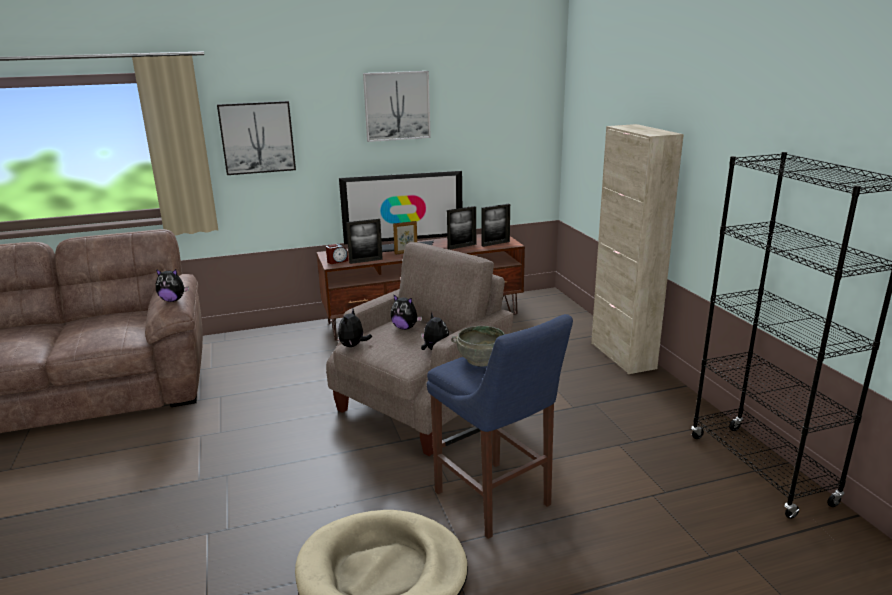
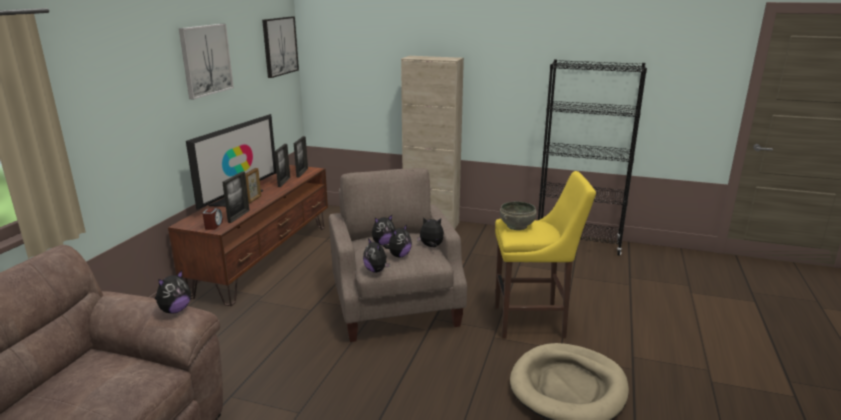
camera: 55 degrees left, 0 degrees up
picture [217,101,296,175] -> picture moved to [262,17,299,78]
blue stool [427,314,573,539] -> yellow stool [495,171,596,339]
none -> plush toy [383,224,412,258]

